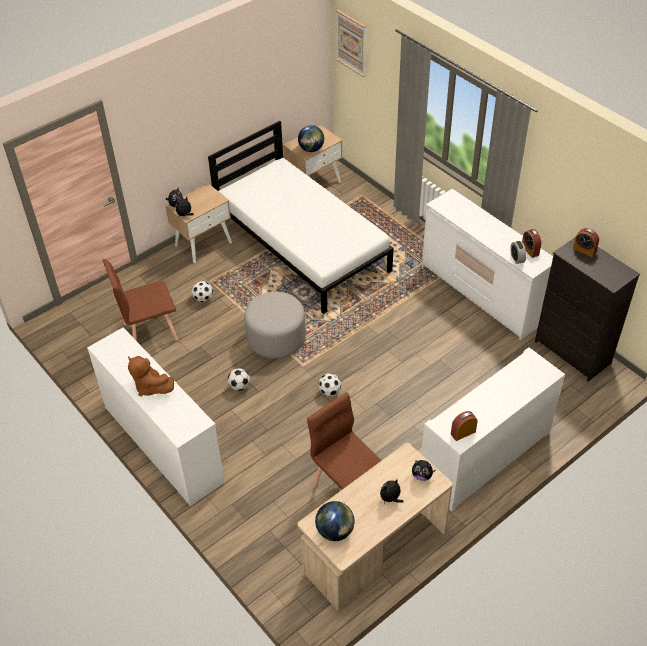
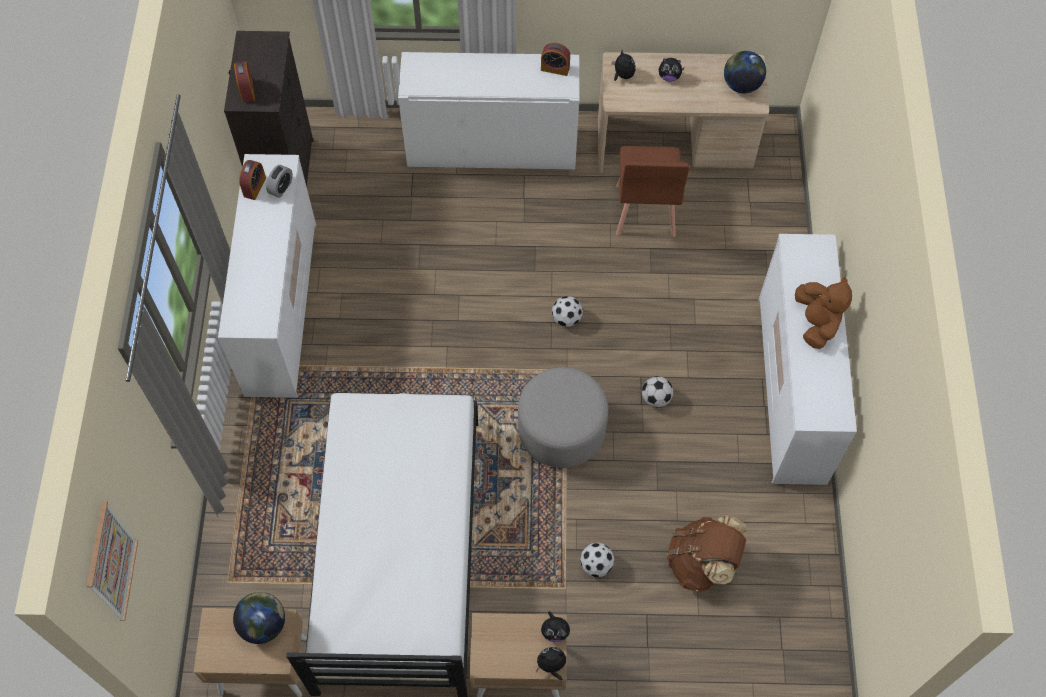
camera: 140 degrees left, 15 degrees up
brown chair [103,259,178,341] -> brown backpack [667,515,746,592]

